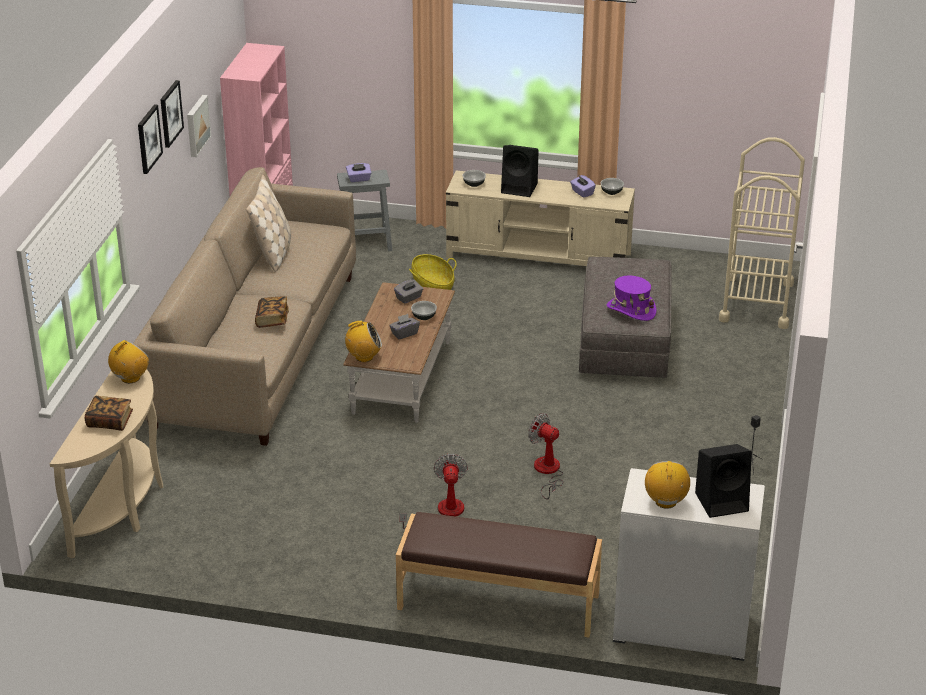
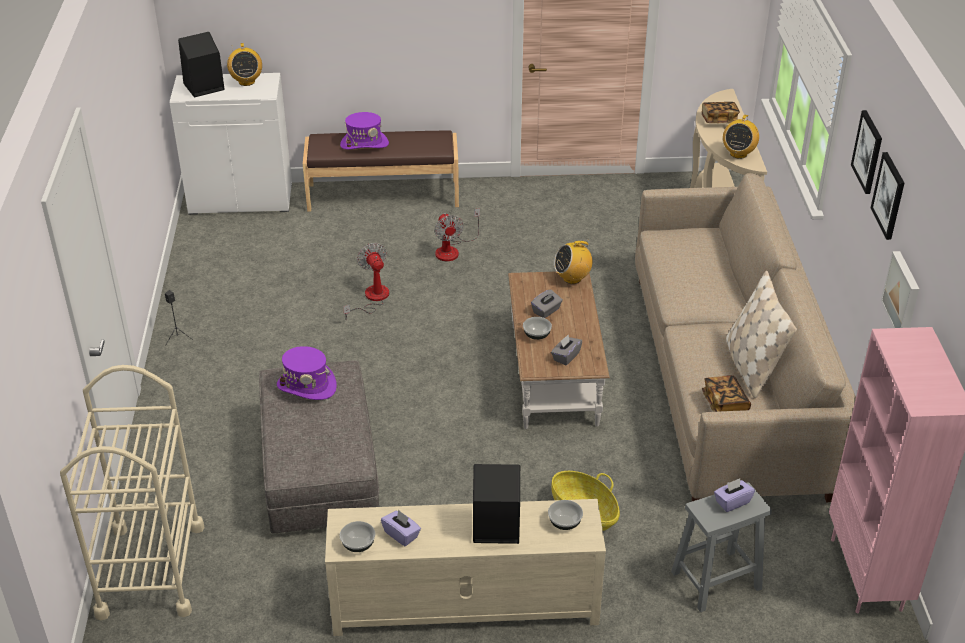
camera: 165 degrees right, 5 degrees up
book [255,296,289,328] -> book moved to [702,375,751,412]
fan [528,413,564,500] -> fan turned 135 degrees counterclockwise [343,243,389,320]
none -> purple hat [340,112,389,150]

